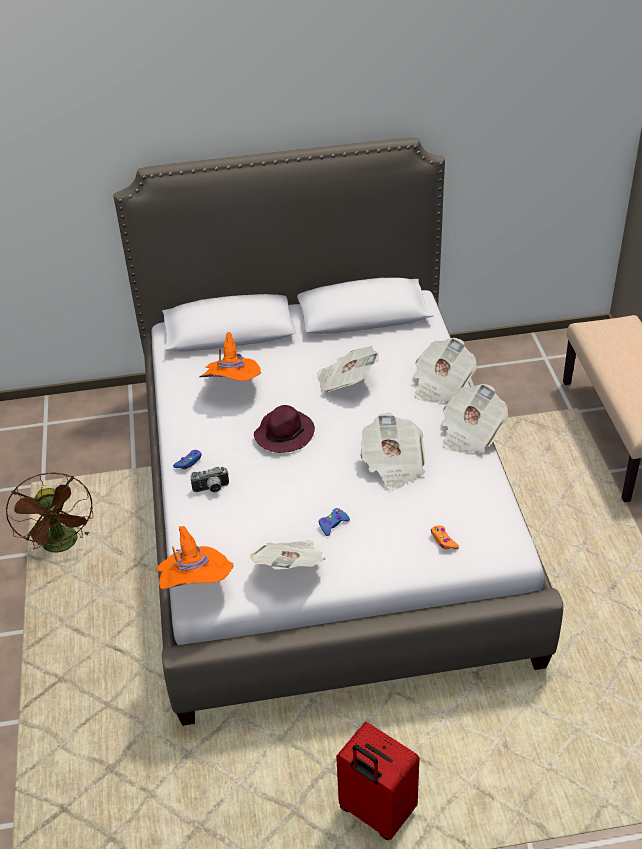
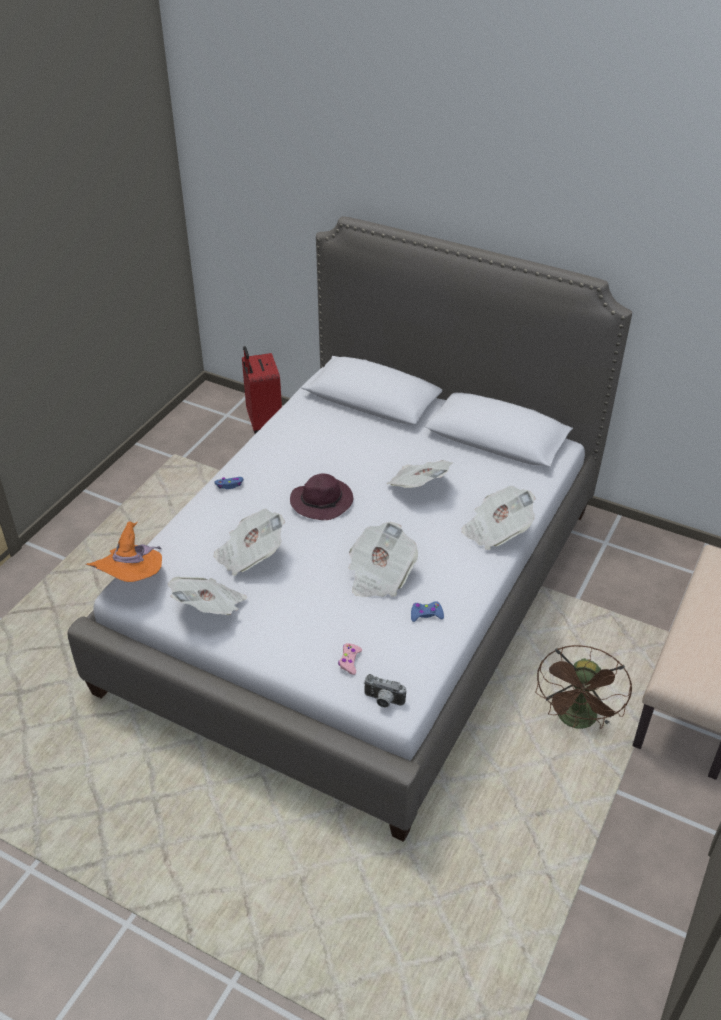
camera: 35 degrees right, 0 degrees up
brown fan [6,473,93,553] -> brown fan moved to [536,645,632,729]
camera [190,467,229,492] -> camera moved to [363,674,406,708]
orange hat [199,332,261,381] -> none
blue game controller [318,508,350,536] -> blue game controller moved to [411,601,444,622]
red suitcase [336,722,419,840] -> red suitcase moved to [242,346,282,434]
orange game controller [431,525,459,549] -> pink game controller [338,643,362,675]
newspaper [441,384,508,453] -> newspaper moved to [213,509,285,576]

